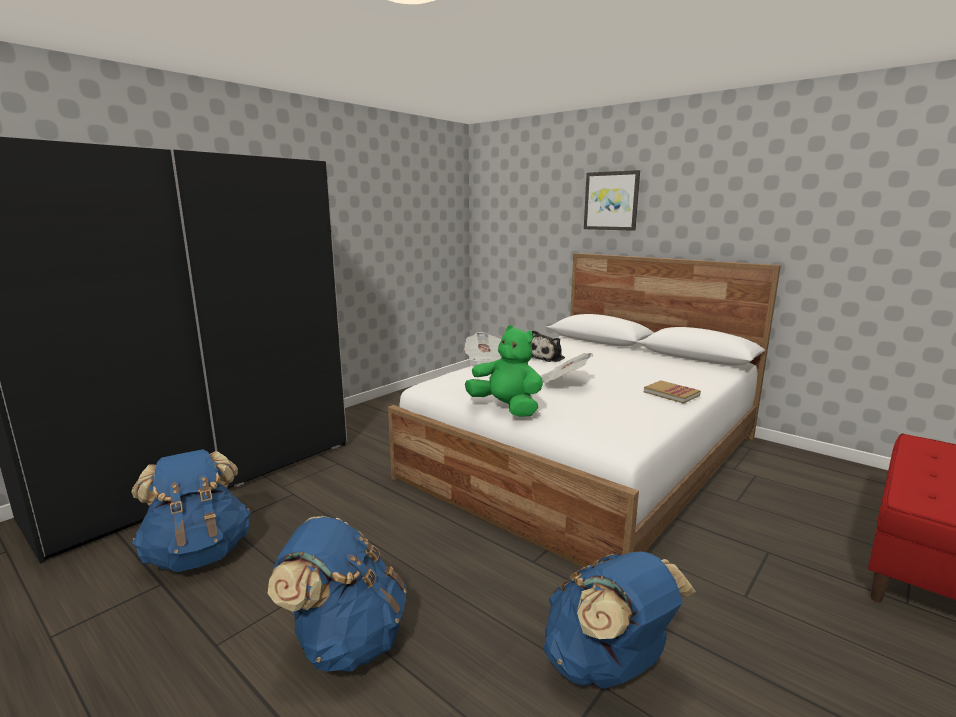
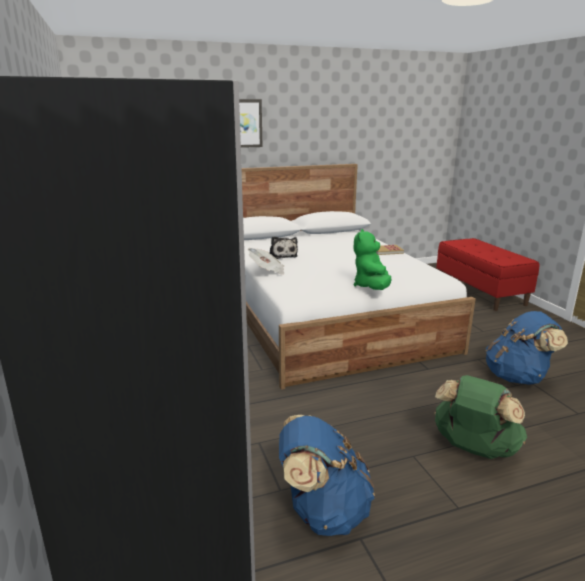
camera: 60 degrees left, 5 degrees up
blue backpack [268,516,407,672] -> green backpack [434,375,527,459]
green plush toy [465,325,543,417] -> green plush toy turned 60 degrees counterclockwise [354,229,392,290]
newspaper [540,353,593,383] -> none

